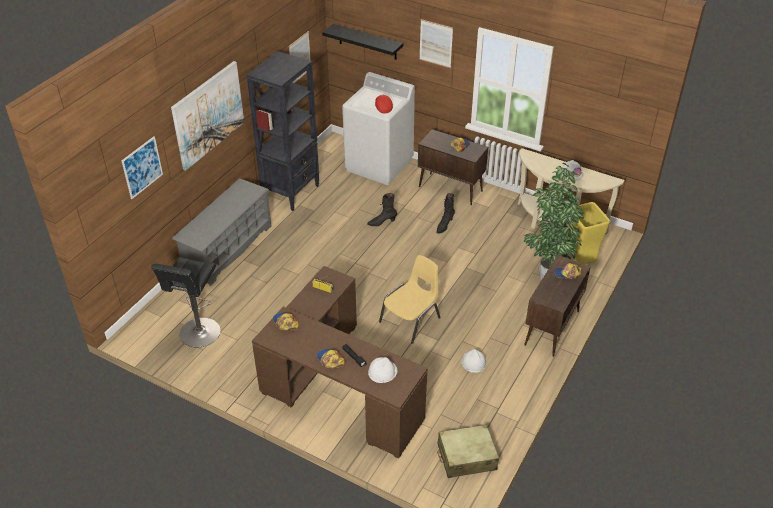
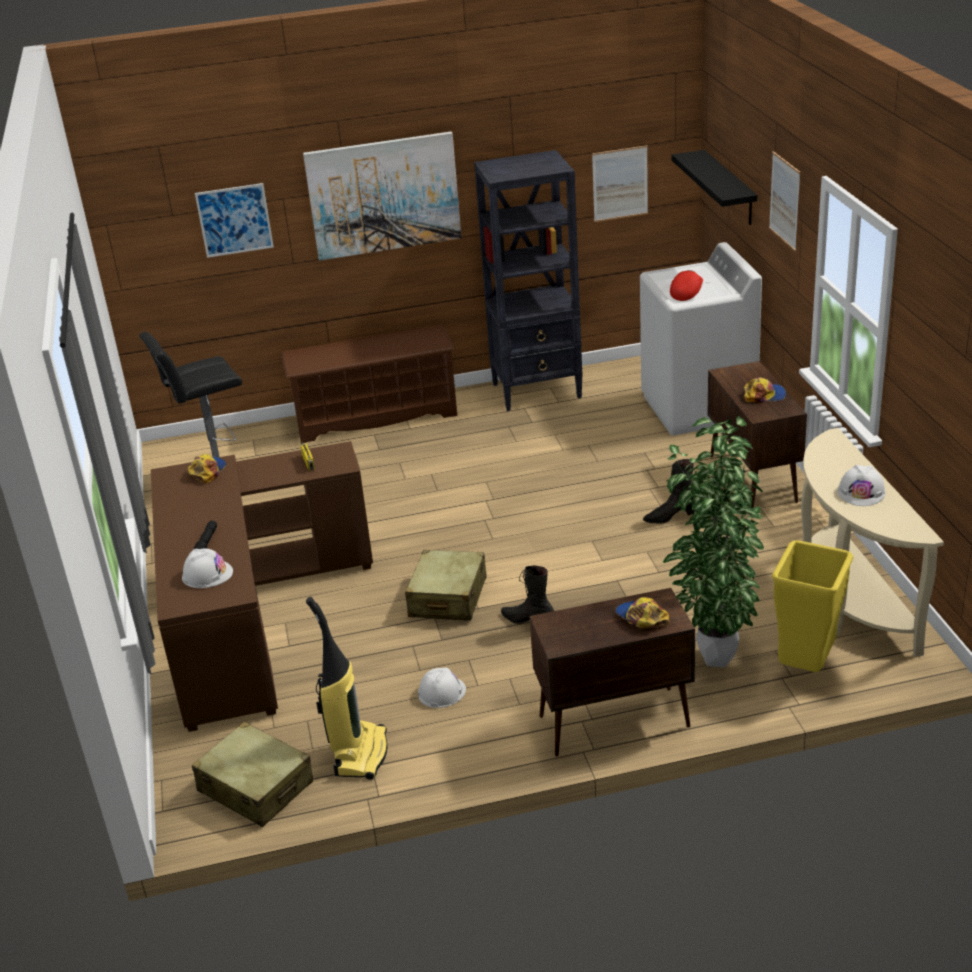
camera: 50 degrees right, 10 degrees down
grey shoe rack [172,178,272,286] -> brown shoe rack [280,325,457,443]
cap [316,349,345,368] -> none
black boot [367,193,397,226] -> black boot moved to [501,565,554,624]
yellow chair [379,255,441,344] -> beige suitcase [405,550,487,621]
none -> vacuum cleaner [306,597,388,780]

